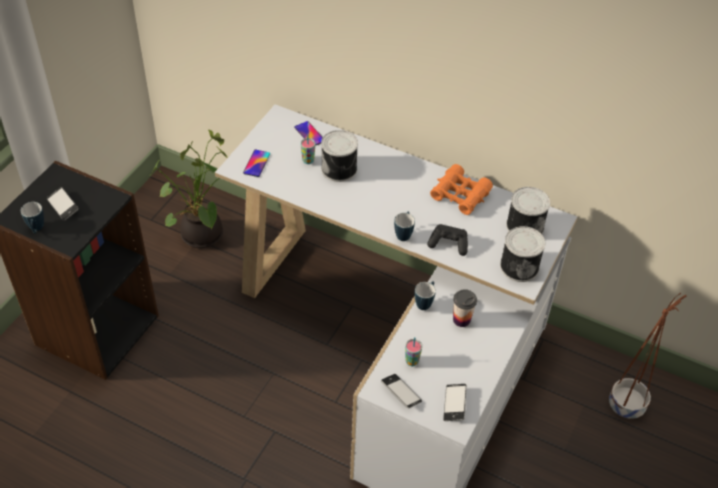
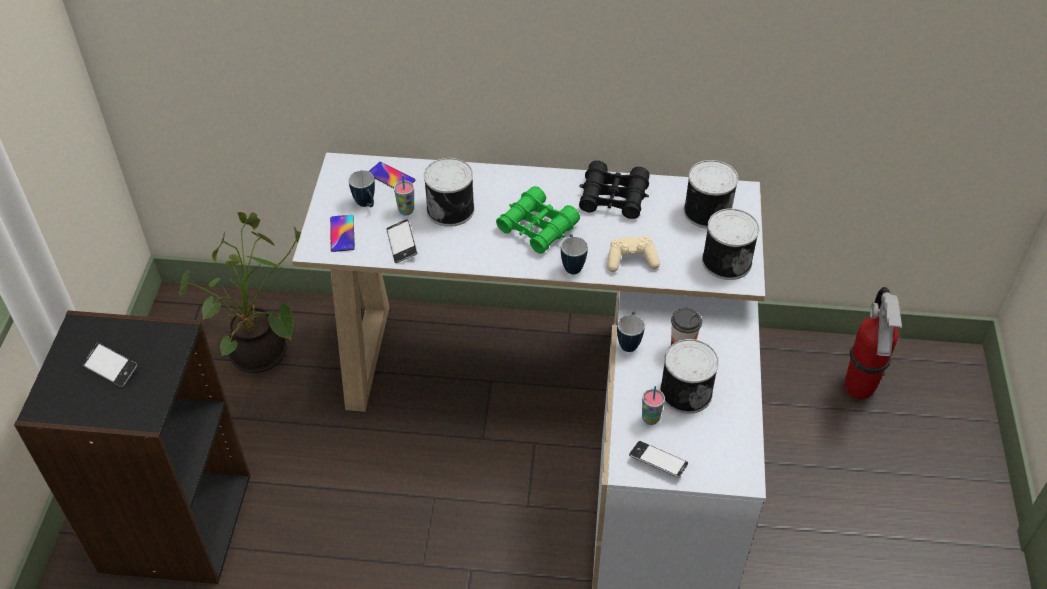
camera: 20 degrees left, 0 degrees up
mug [21,202,44,233] -> mug moved to [349,170,375,207]
black game controller [427,224,468,256] -> beige game controller [607,236,660,272]
orange binoculars [430,164,493,215] -> black binoculars [579,160,649,219]
phone [443,384,467,421] -> phone moved to [386,219,417,263]
brown planter [609,293,687,419] -> fire extinguisher [845,287,903,399]
none -> green binoculars [496,186,580,254]
none -> can [660,339,719,414]

